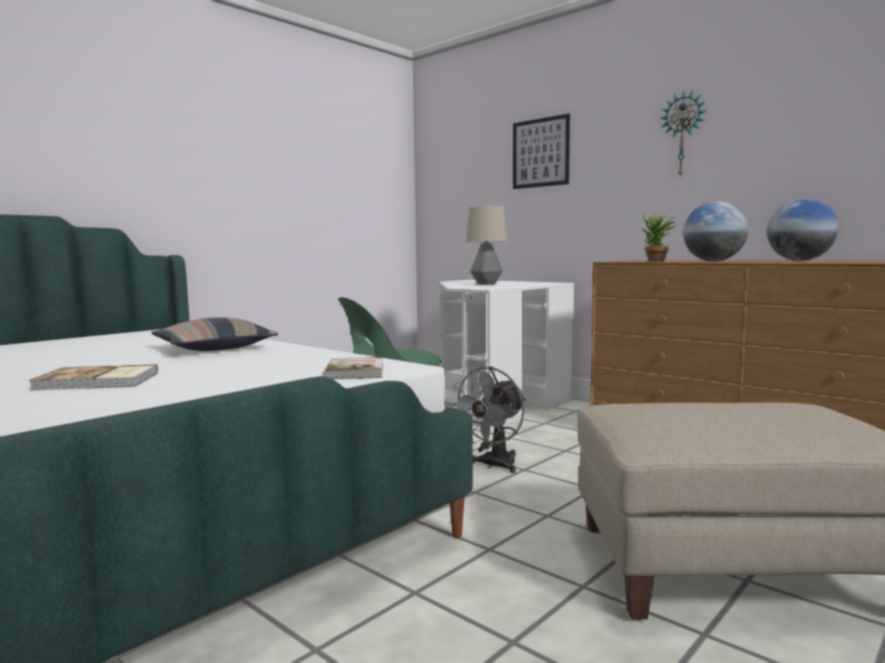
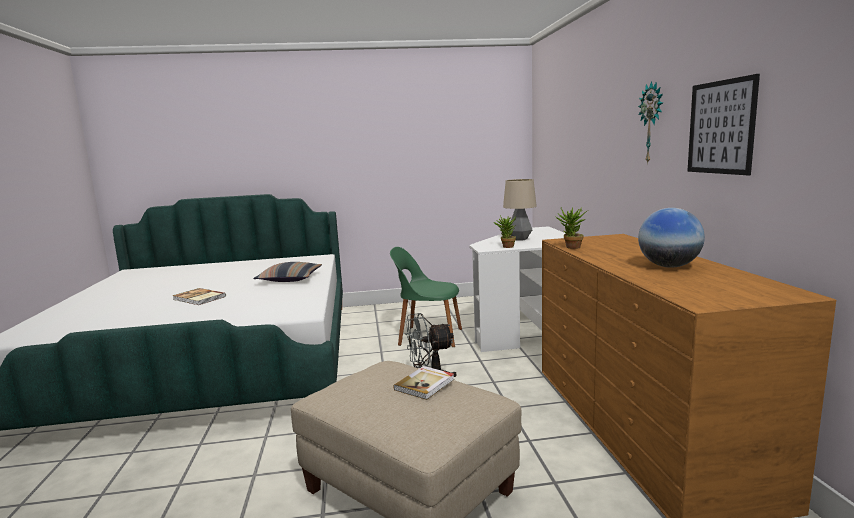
camera: 40 degrees right, 5 degrees up
book [324,357,383,379] -> book moved to [393,366,454,400]
picture [513,114,570,189] -> picture moved to [687,74,760,175]
globe [683,201,748,261] -> none
none -> potted plant [494,215,516,248]

